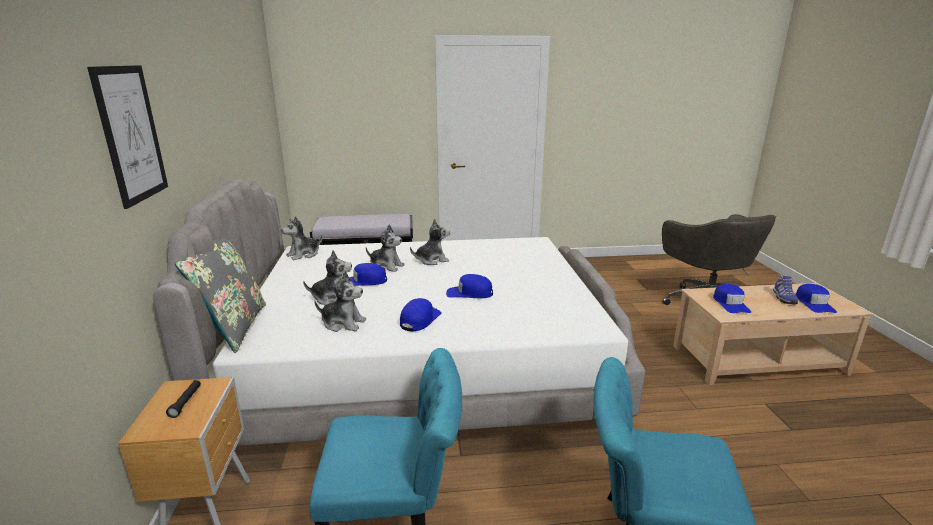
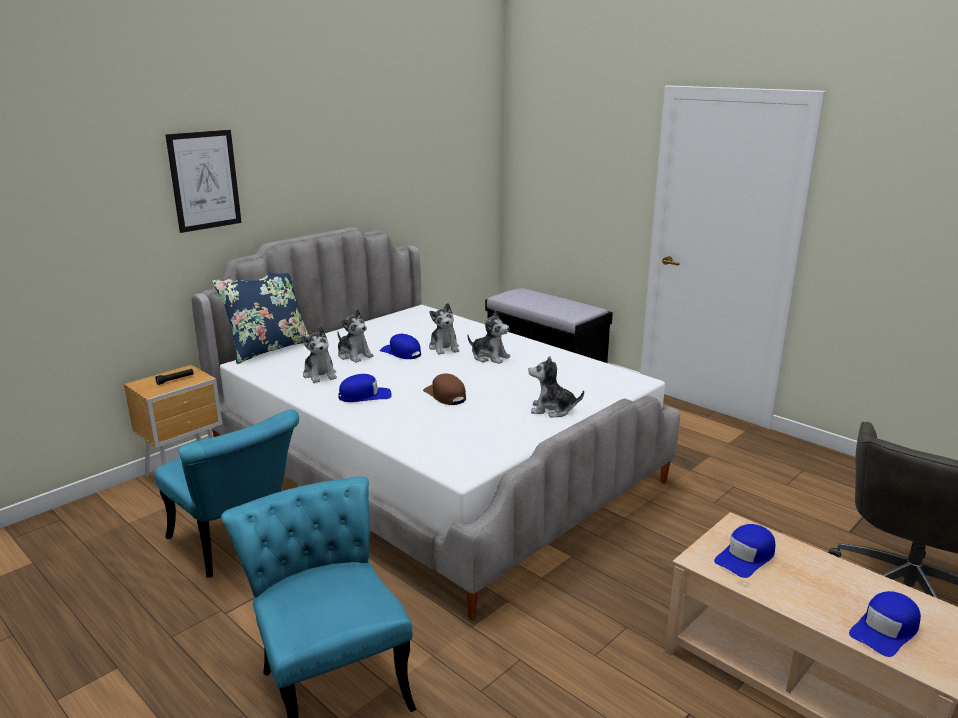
camera: 50 degrees right, 0 degrees up
grey pillow [175,238,266,353] -> blue pillow [212,272,309,364]
plush toy [281,216,322,260] -> plush toy moved to [528,356,584,418]
blue cap [446,274,493,298] -> brown cap [423,374,466,405]
shoe [773,275,799,305] -> none

